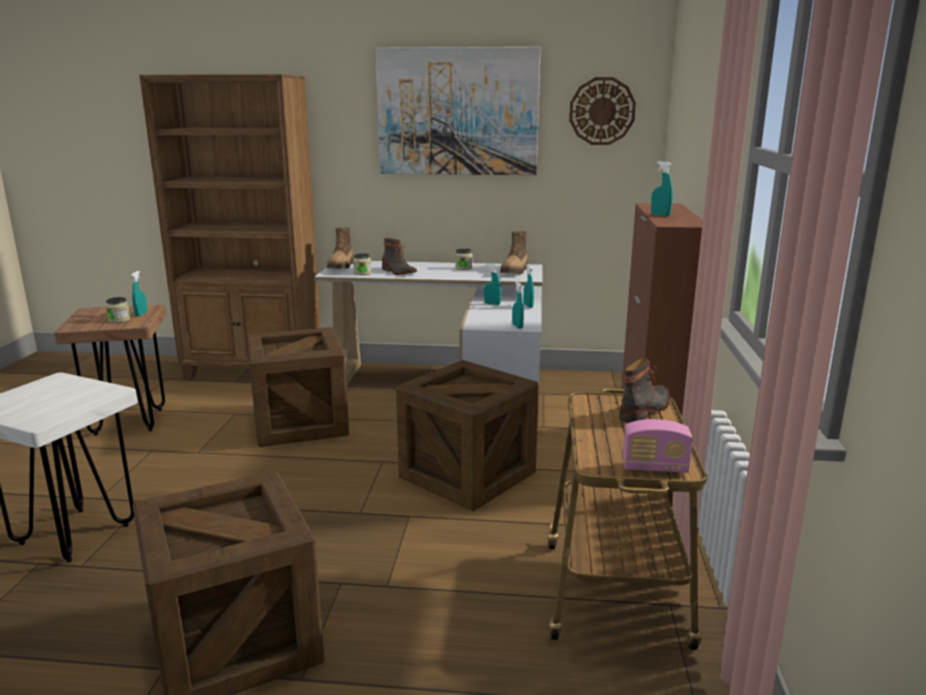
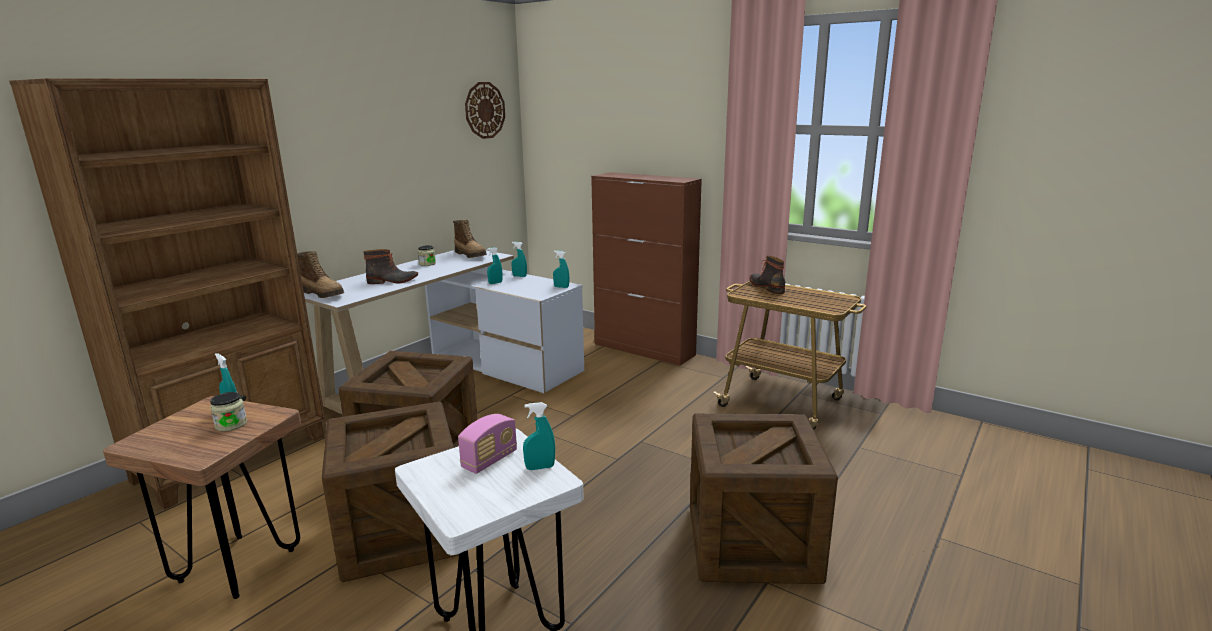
camera: 60 degrees left, 0 degrees up
jar [353,253,372,275] -> none
picture [376,47,541,175] -> none
crate [396,360,539,511] -> crate moved to [322,401,459,582]
radio [623,419,693,473] -> radio moved to [458,414,517,474]
turquoise spray bottle [651,161,673,216] -> turquoise spray bottle moved to [523,402,555,470]

